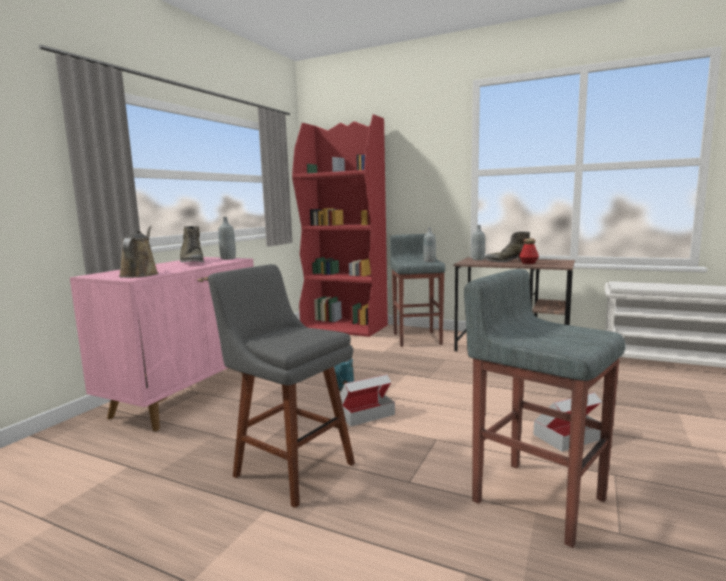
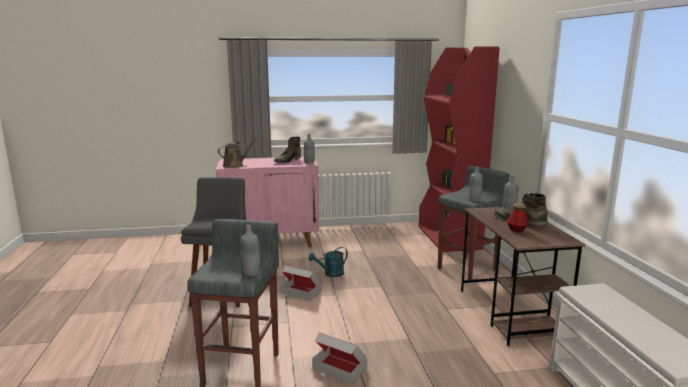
camera: 55 degrees right, 5 degrees up
none -> grey bottle [240,225,260,276]

